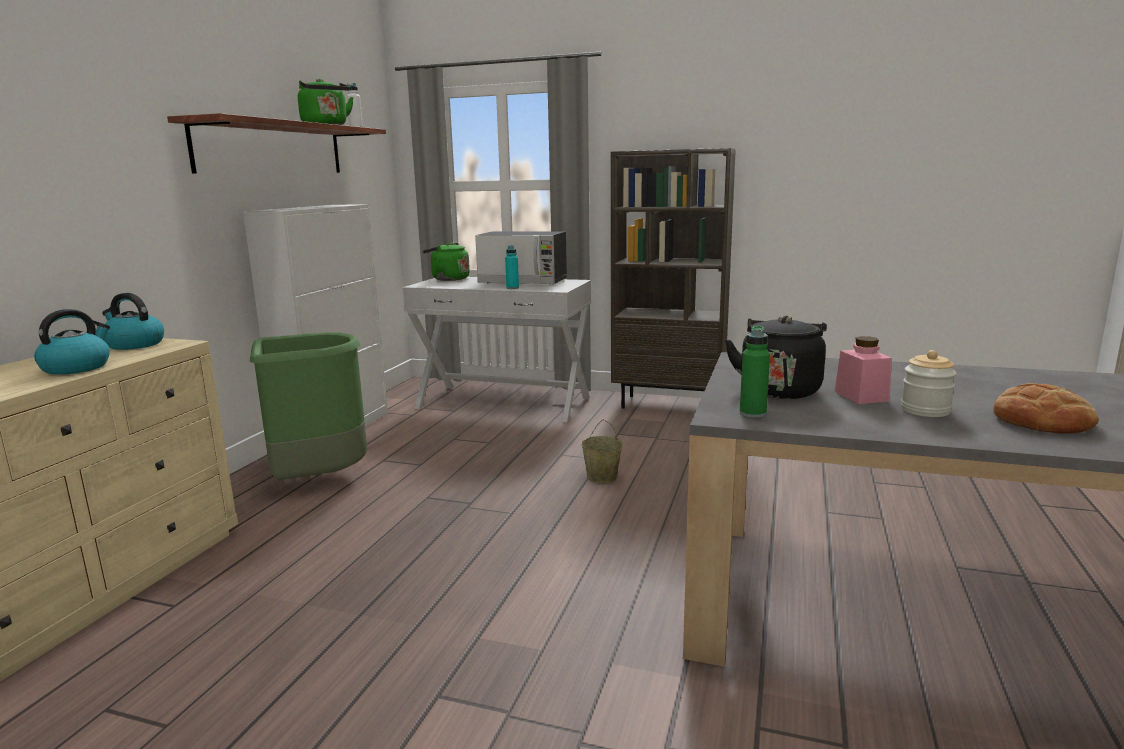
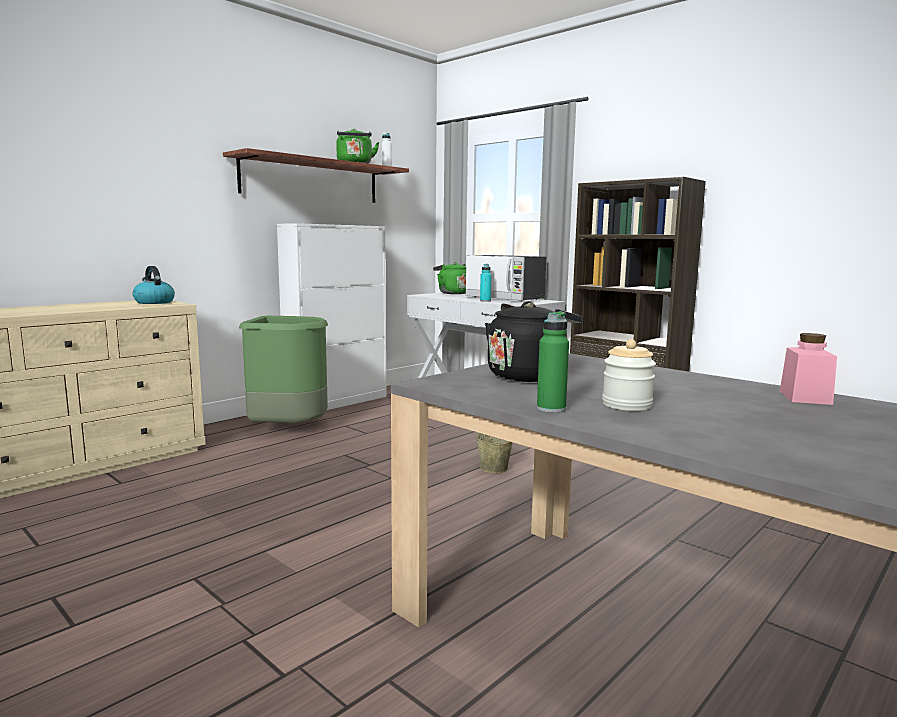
camera: 25 degrees right, 5 degrees down
kettle [34,309,110,375] -> none
green bottle [740,326,770,418] -> green bottle moved to [537,312,569,413]
pink jar [835,336,892,404] -> pink jar moved to [780,333,837,405]
bread [993,383,1099,434] -> none

